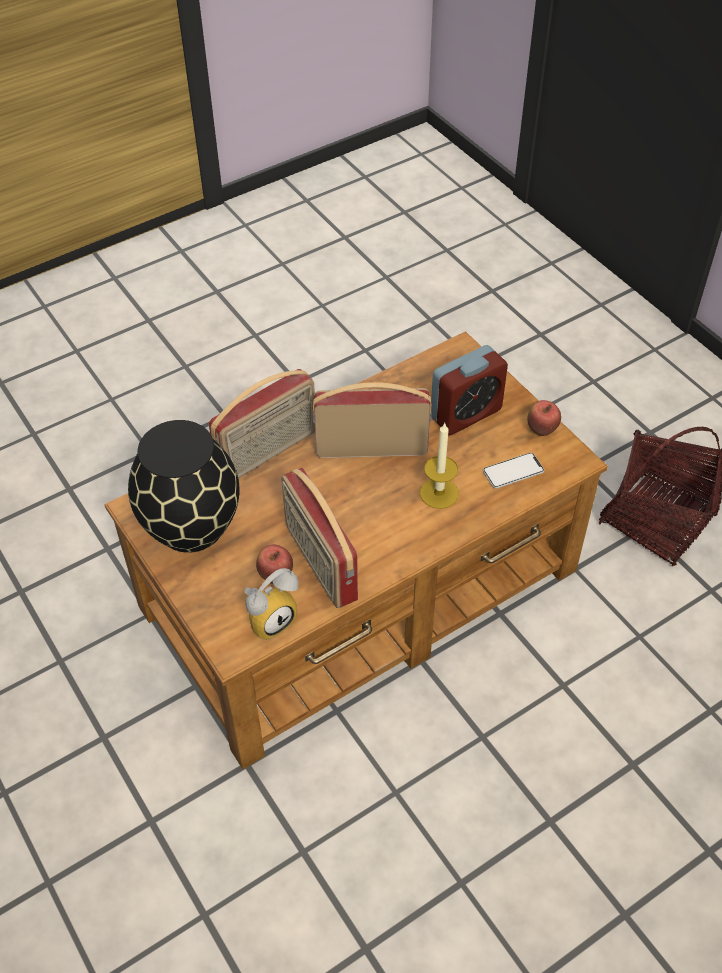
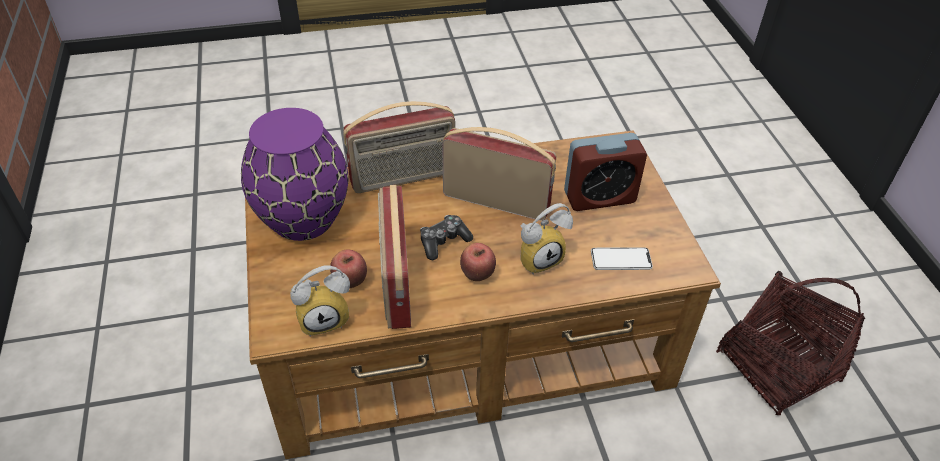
camera: 20 degrees right, 5 degrees down
black vase [128,420,240,553] -> purple vase [241,108,348,241]
candle [420,422,459,509] -> alarm clock [520,203,573,275]
apple [527,400,561,436] -> apple moved to [460,243,496,281]
none -> game controller [420,215,473,260]

